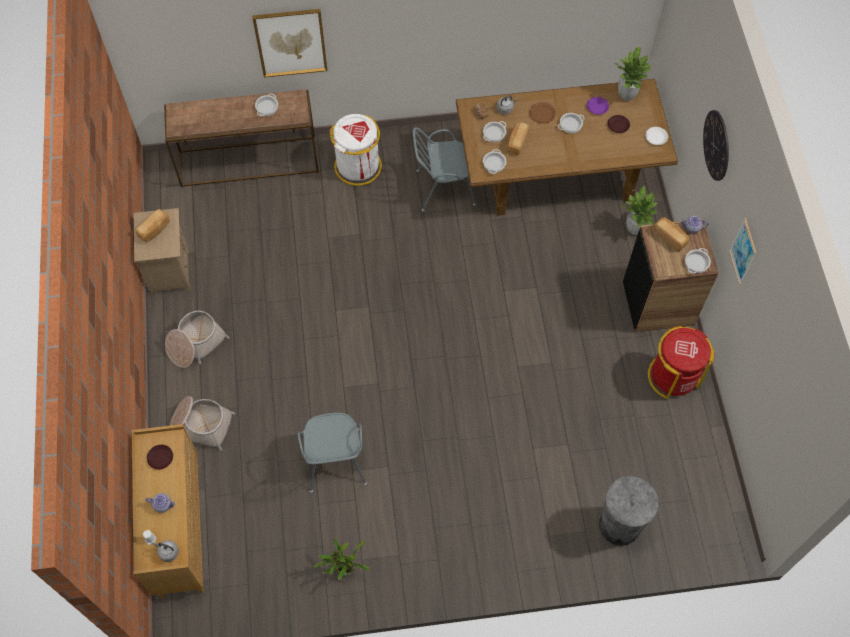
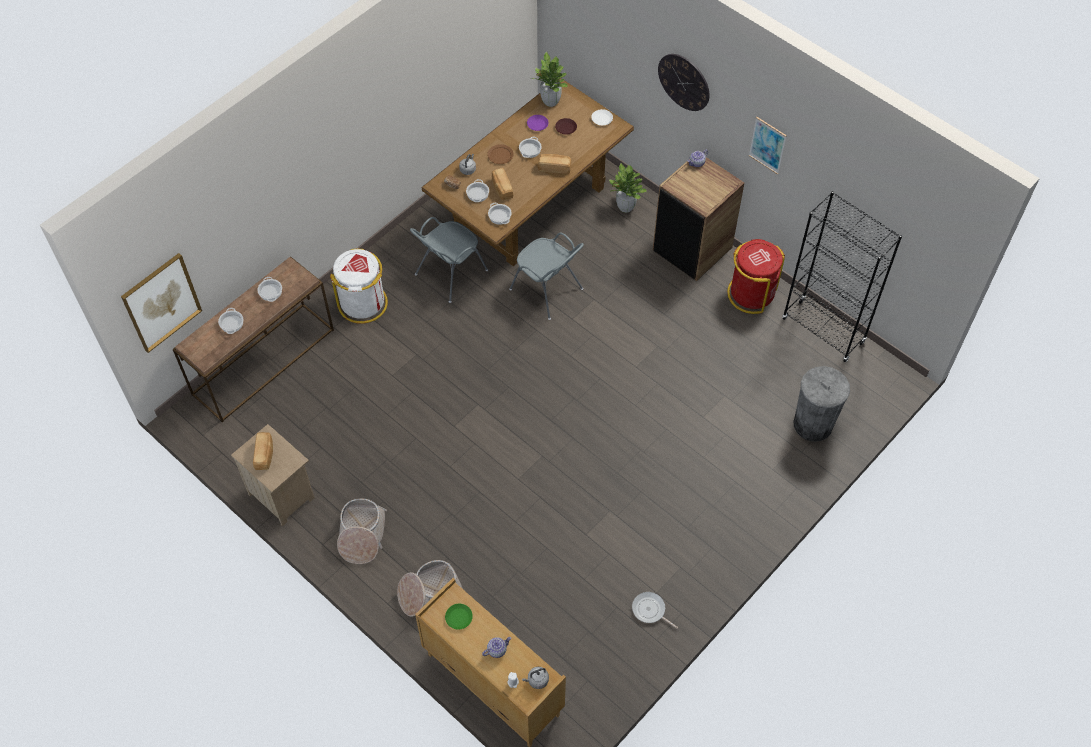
camera: 40 degrees left, 5 degrees down
brown plate [147,445,173,470] -> green plate [445,604,473,629]
picture [252,9,327,78] -> picture moved to [121,253,202,353]
grey chair [298,413,367,493] -> grey chair moved to [509,233,584,320]
potted plant [313,538,370,580] -> frying pan [632,592,678,629]
bread [653,217,689,252] -> bread moved to [537,154,572,174]
cooking pot [685,248,711,274] -> cooking pot moved to [218,308,243,334]
none -> black bookcase [782,191,902,362]

